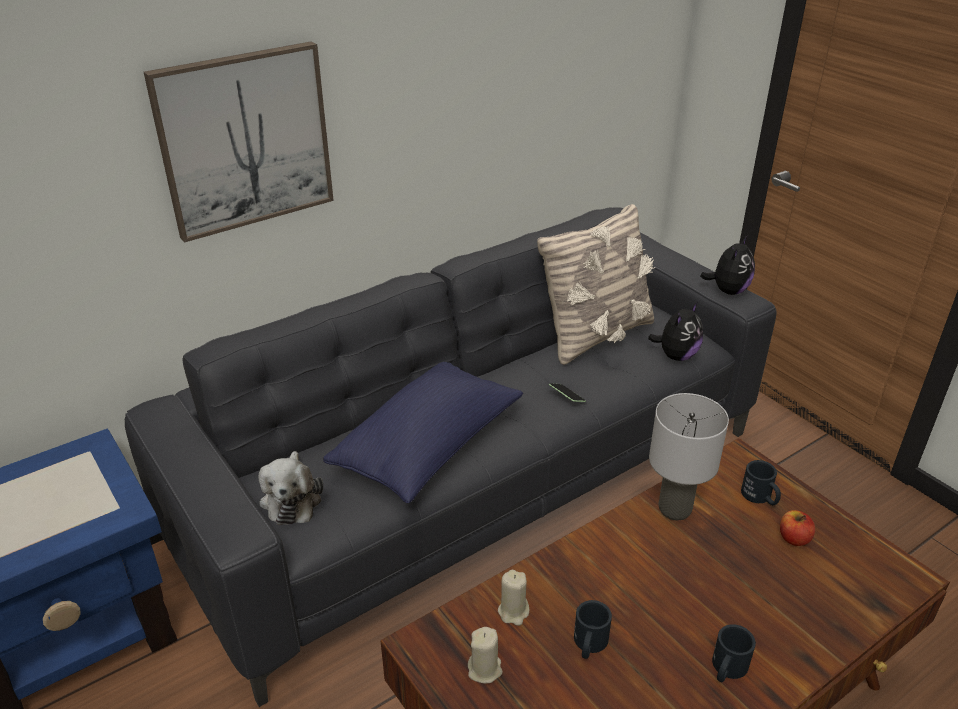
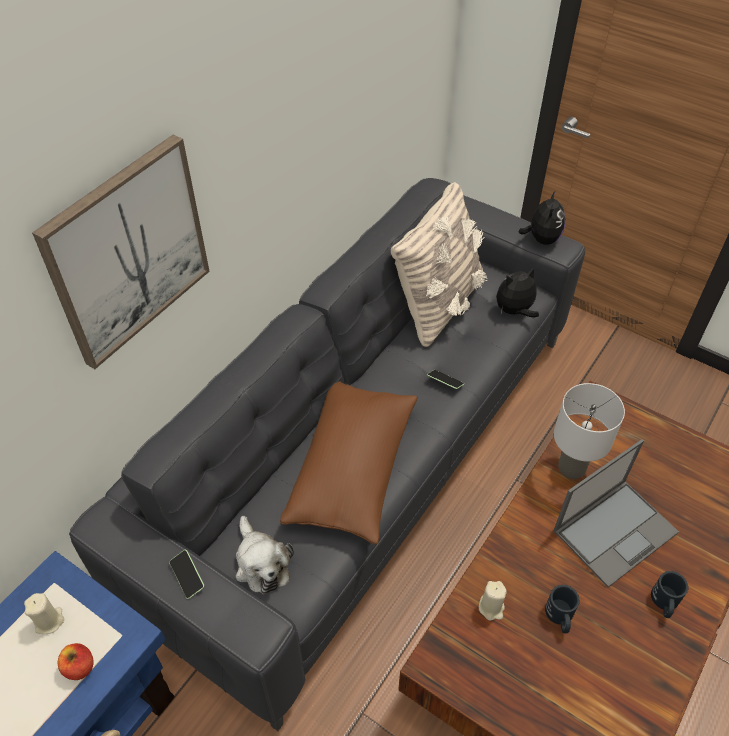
camera: 20 degrees left, 15 degrees up
blue pillow [323,362,523,503] -> brown pillow [280,381,418,544]
beige candle [468,627,503,684] -> beige candle moved to [24,593,64,634]
plush toy [648,302,703,361] -> plush toy turned 135 degrees counterclockwise [496,268,539,318]
black mug [741,460,781,505] -> none
apple [780,510,815,546] -> apple moved to [58,643,94,680]
none -> phone [169,550,204,599]
none -> laptop [553,439,679,587]

